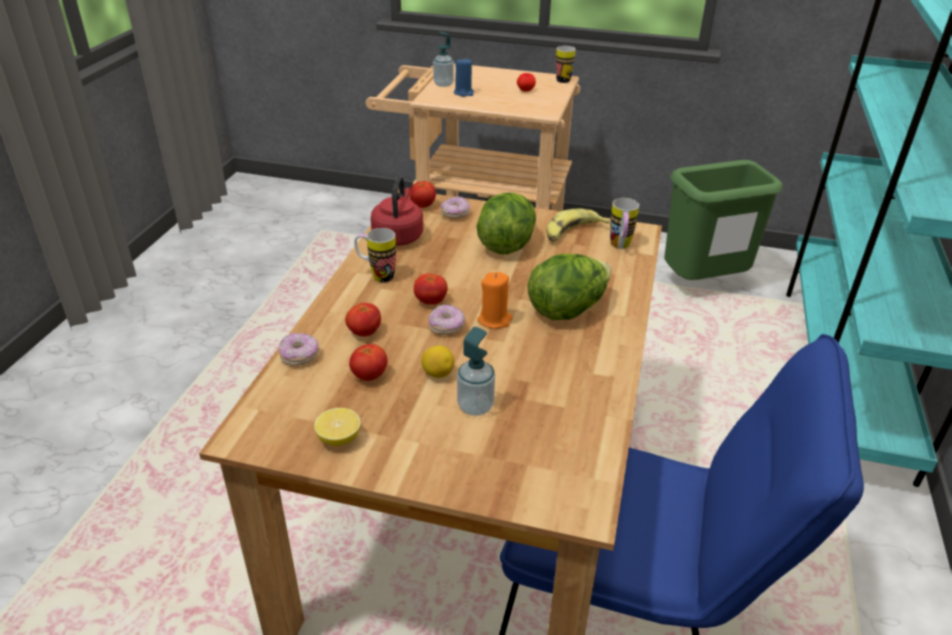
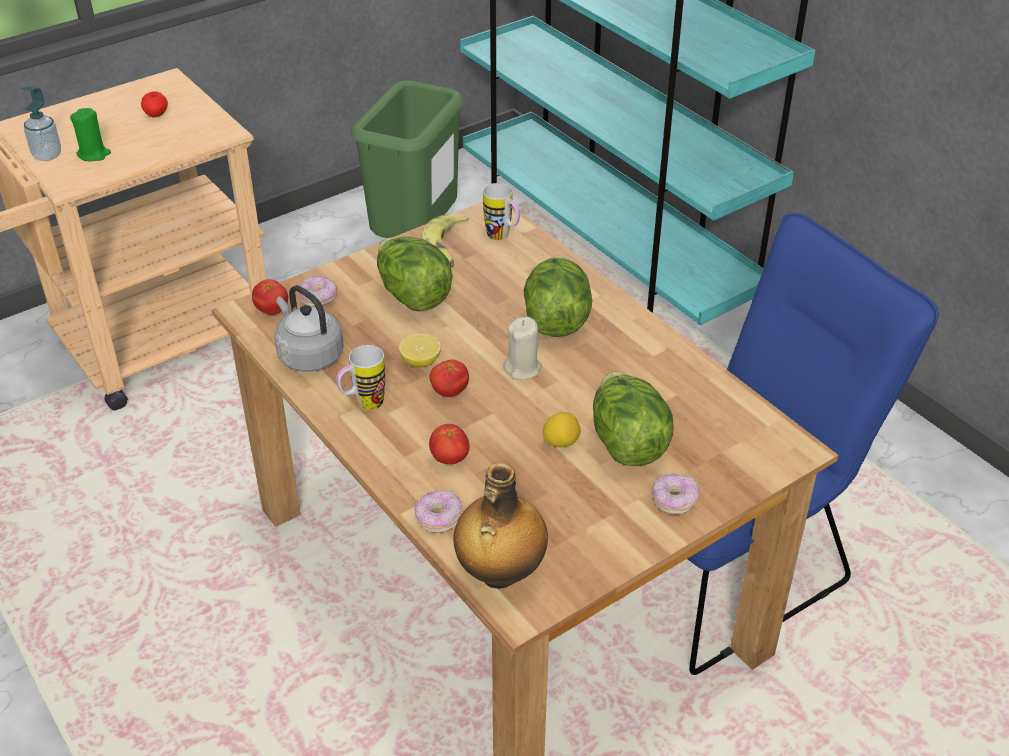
camera: 50 degrees left, 5 degrees up
lemon [314,408,361,446] -> lemon moved to [399,334,441,368]
tomato [349,344,387,381] -> none
red kettle [371,176,423,246] -> grey kettle [274,285,344,372]
donut [428,304,465,335] -> donut moved to [652,473,700,515]
blue candle [454,58,474,97] -> green candle [70,108,111,161]
soap dispenser [457,327,495,416] -> lettuce [593,371,674,466]
orange candle [477,272,512,329] -> beige candle [503,317,542,380]
mug [556,46,576,83] -> none
none -> bottle [454,463,548,589]

